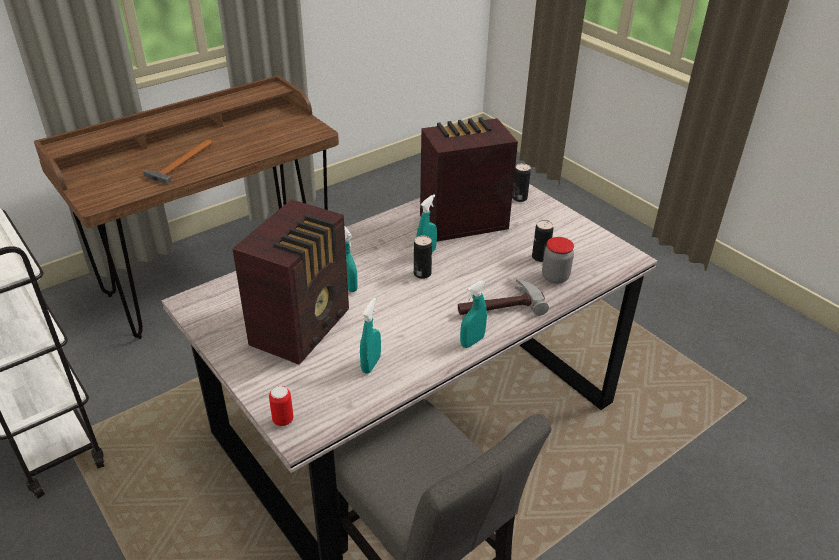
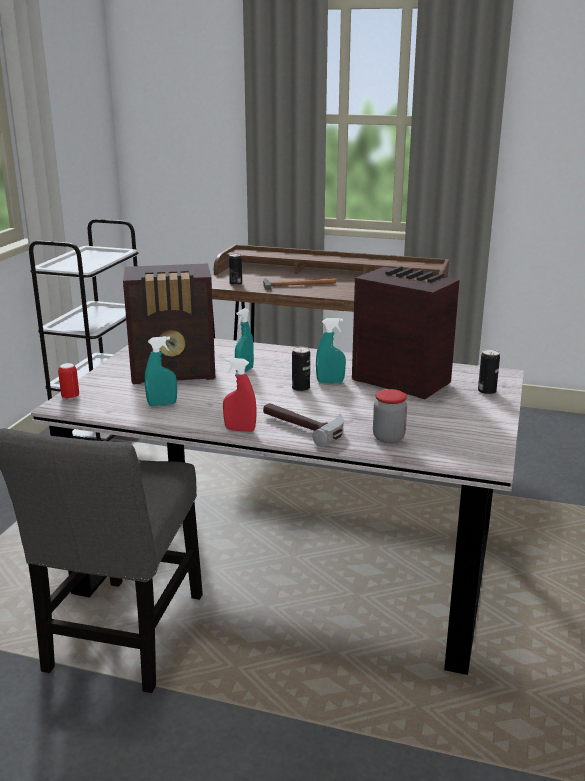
camera: 55 degrees right, 15 degrees down
turquoise spray bottle [460,281,487,348] -> red spray bottle [223,358,257,432]
can [532,220,554,262] -> can moved to [229,253,242,285]

